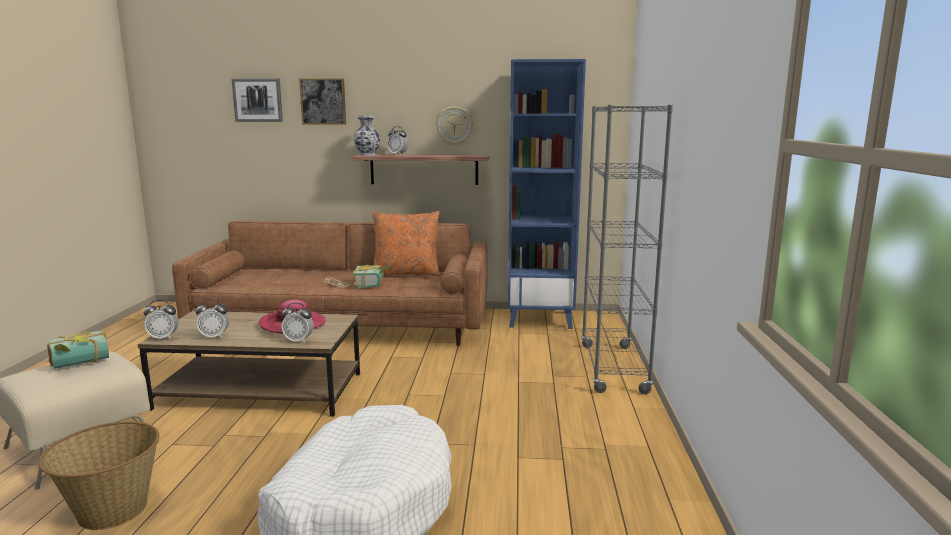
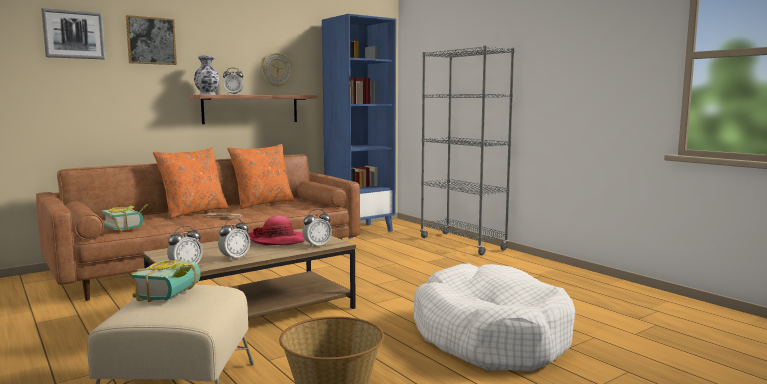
camera: 40 degrees left, 5 degrees down
book [353,264,389,289] -> book moved to [101,204,149,231]
none -> orange pillow [153,147,229,219]

